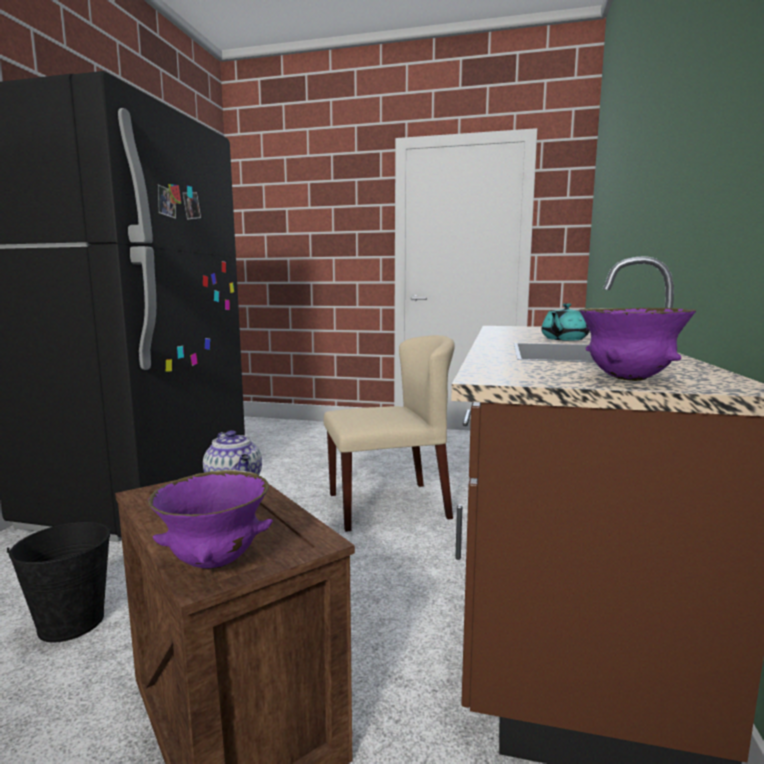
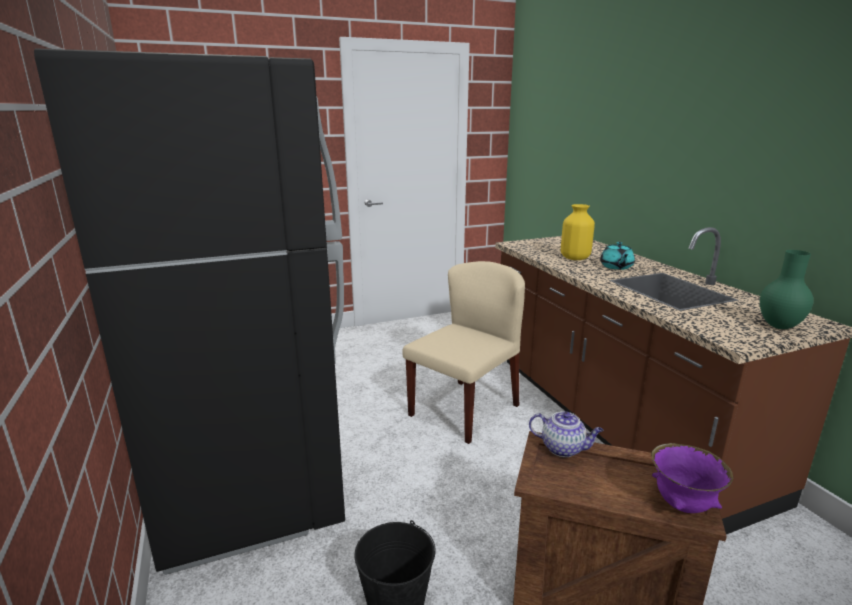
camera: 35 degrees left, 10 degrees up
purple bowl [579,308,696,381] -> green vase [760,250,814,329]
none -> yellow vase [561,204,595,260]

